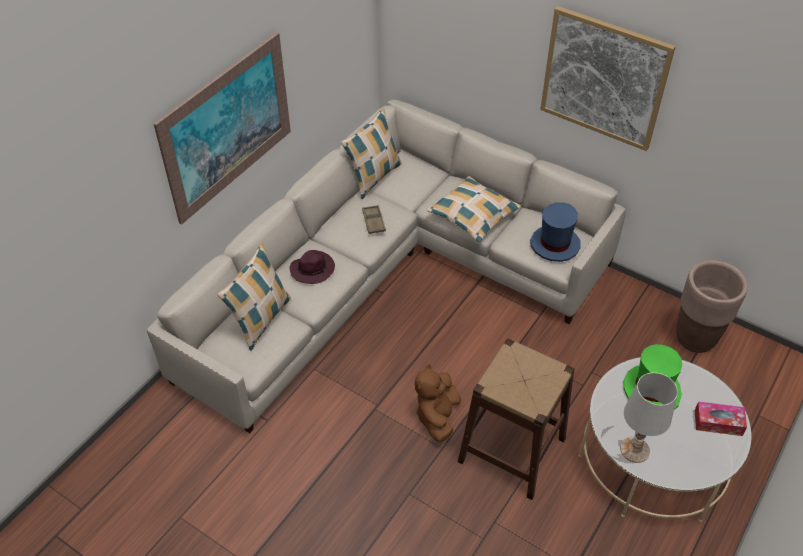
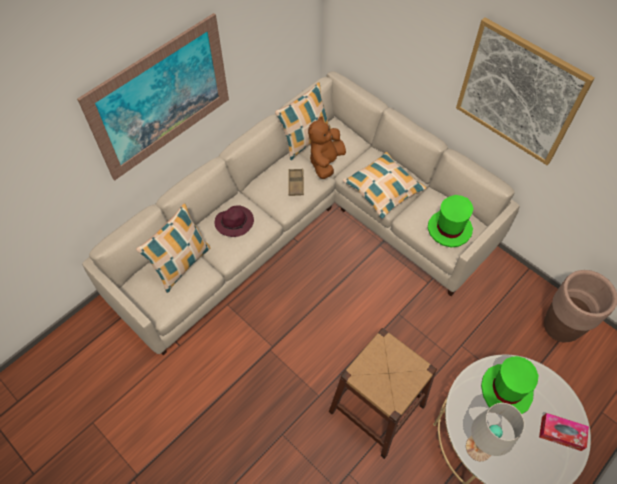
camera: 10 degrees right, 10 degrees up
brown plush toy [415,364,461,442] -> brown plush toy moved to [308,116,346,179]
blue hat [530,202,581,262] -> green hat [428,195,474,248]

